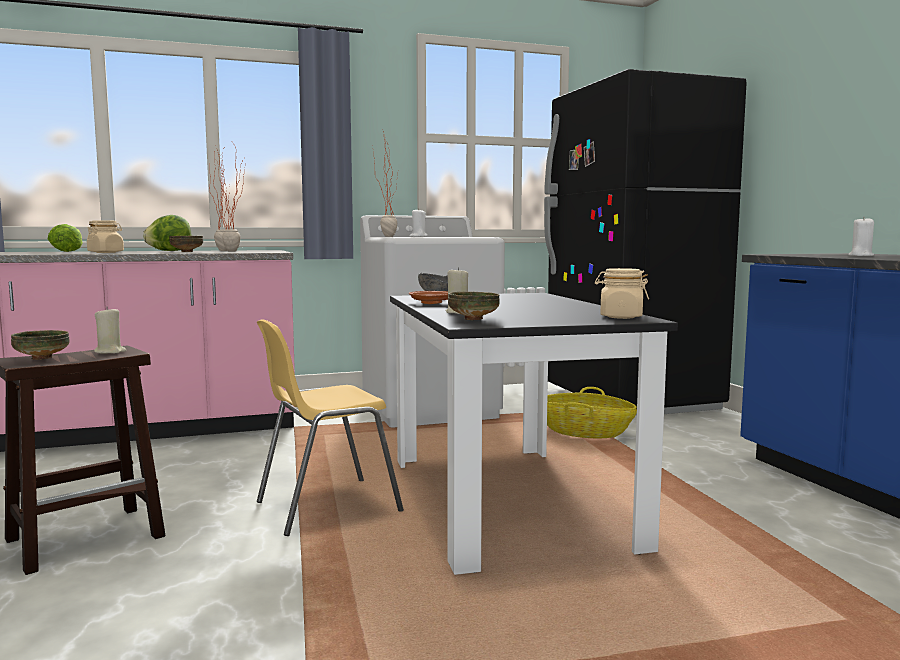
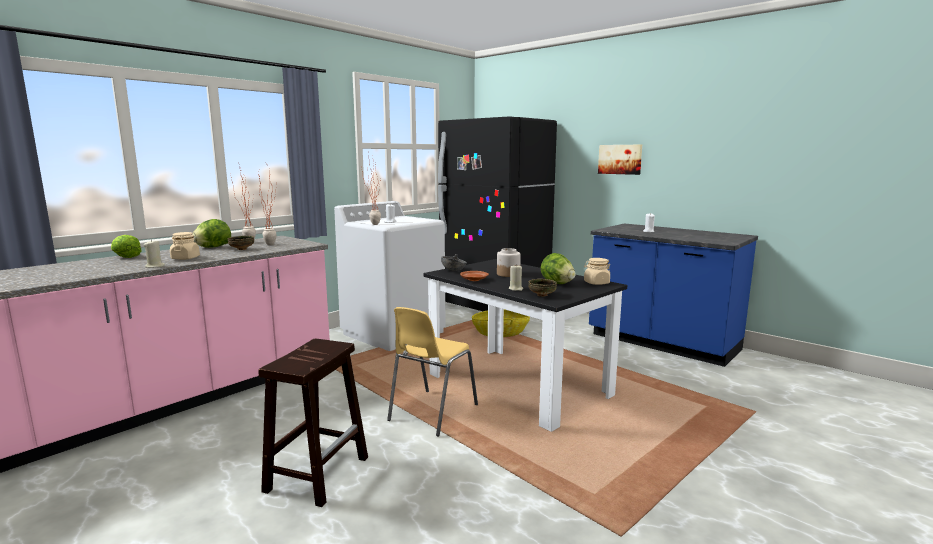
camera: 30 degrees left, 5 degrees up
bowl [11,330,69,360] -> none
beige candle [94,307,127,353] -> beige candle moved to [144,239,165,268]
none -> jar [497,248,521,277]
none -> lettuce [541,253,575,284]
none -> picture [598,145,642,175]

